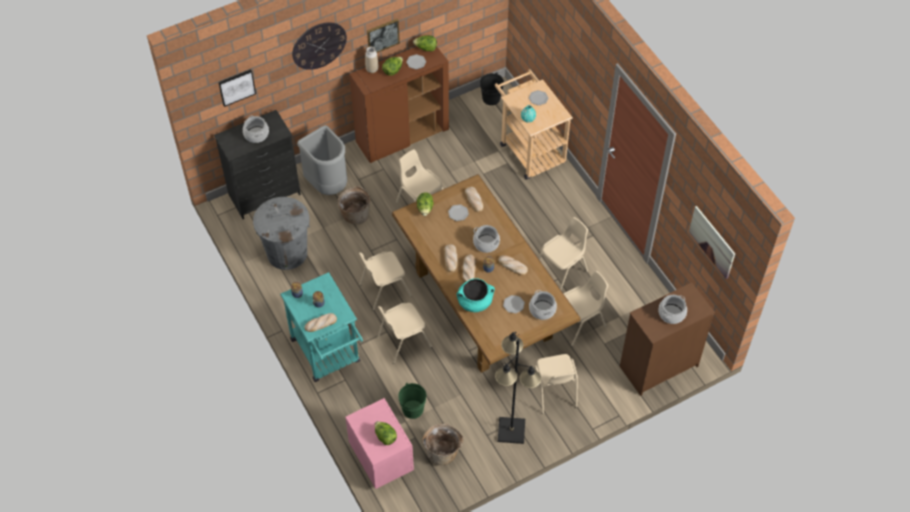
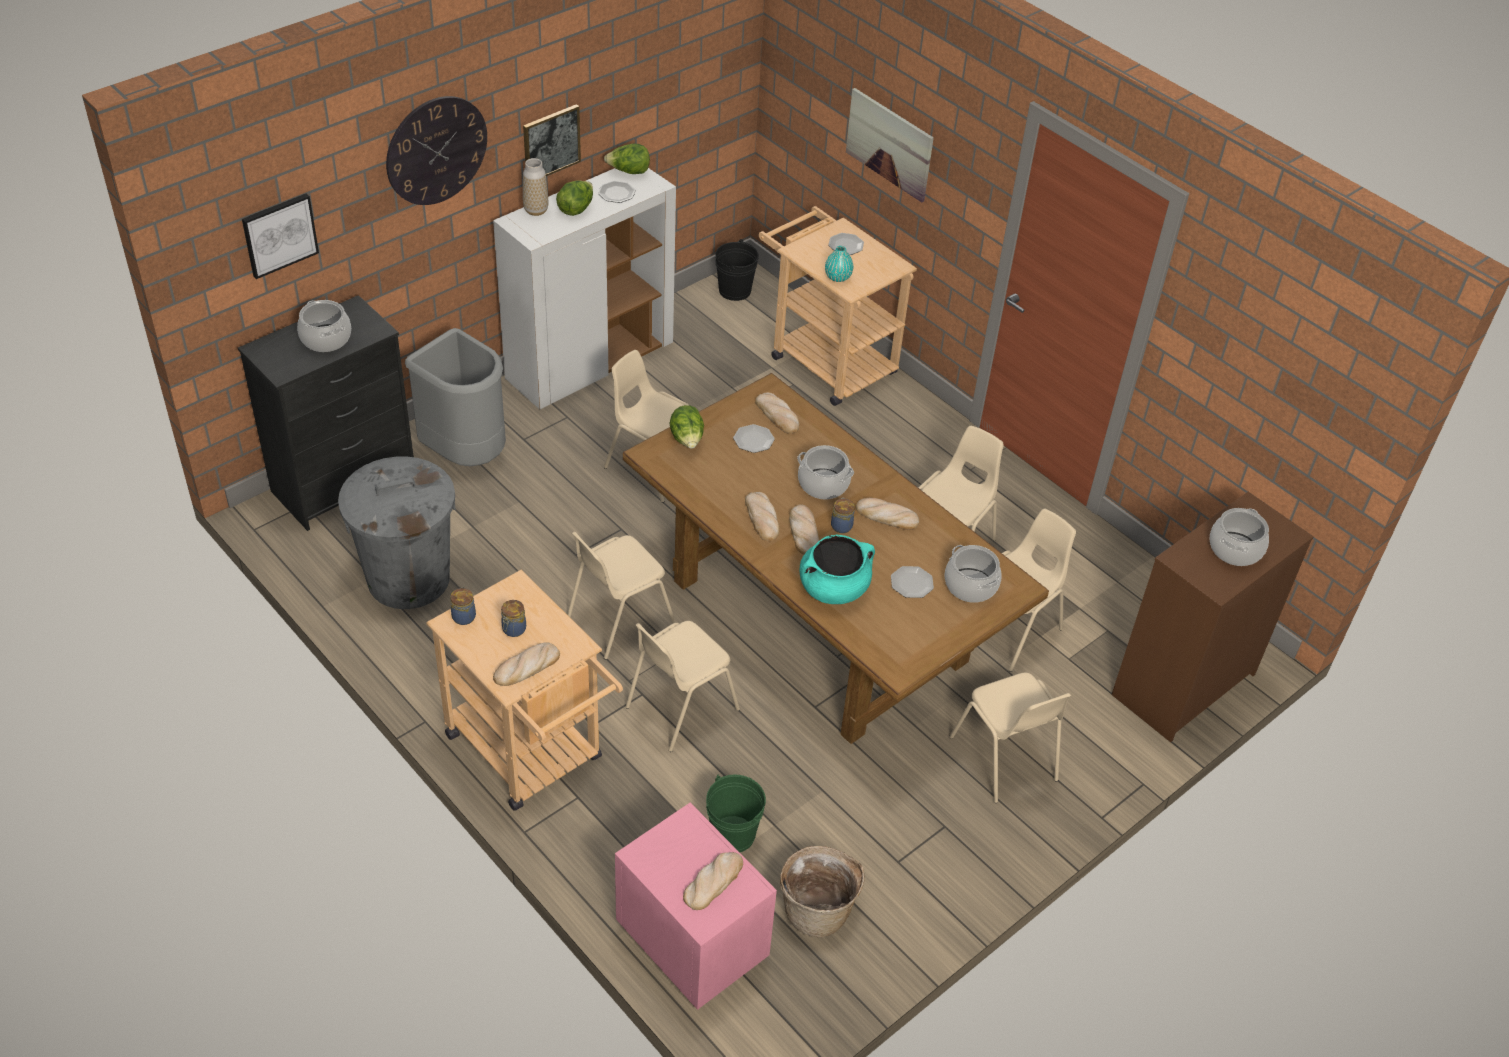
camera: 15 degrees left, 10 degrees down
turquoise cart [280,272,363,382] -> beige cart [426,570,623,811]
basket [338,186,370,225] -> none
brown cabinet [349,46,449,163] -> white cabinet [493,168,676,409]
lettuce [375,421,397,445] -> bread [683,852,743,910]
black floor lamp [495,332,541,444] -> none
picture [689,206,735,279] -> picture moved to [846,88,934,203]

